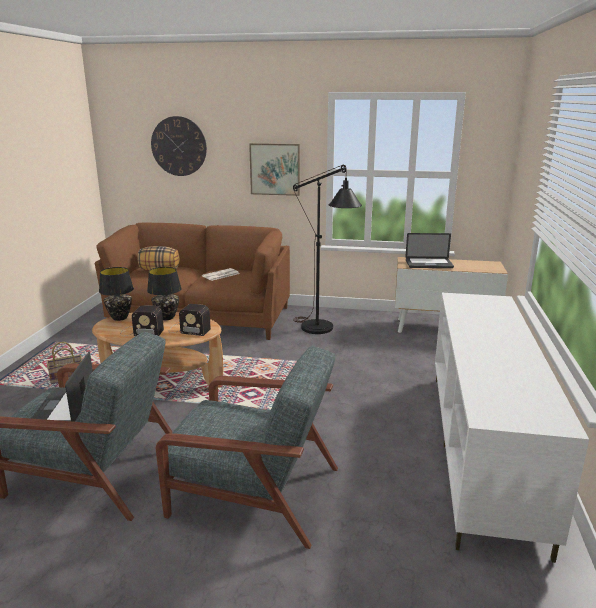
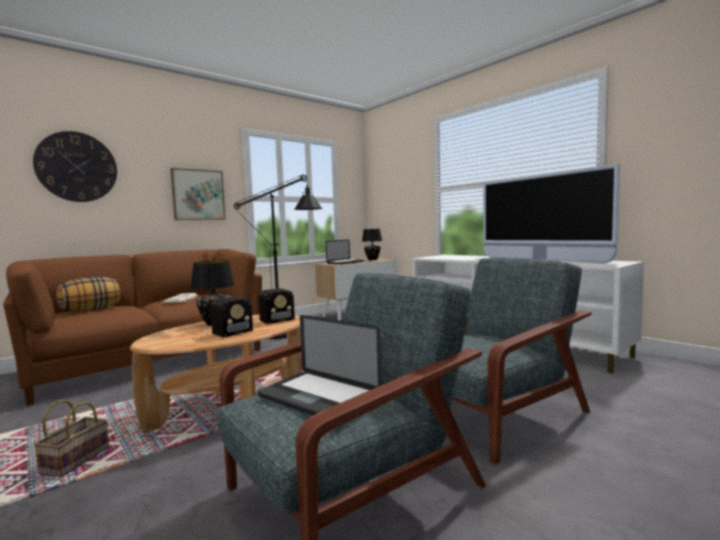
camera: 50 degrees left, 15 degrees down
black table lamp [99,267,134,321] -> black table lamp moved to [362,229,382,260]
none -> television [483,164,620,263]

